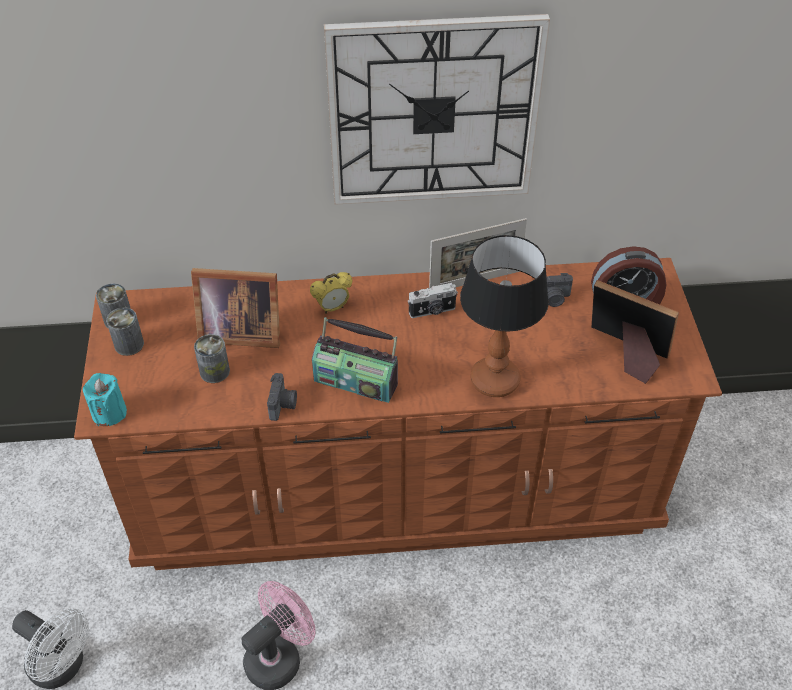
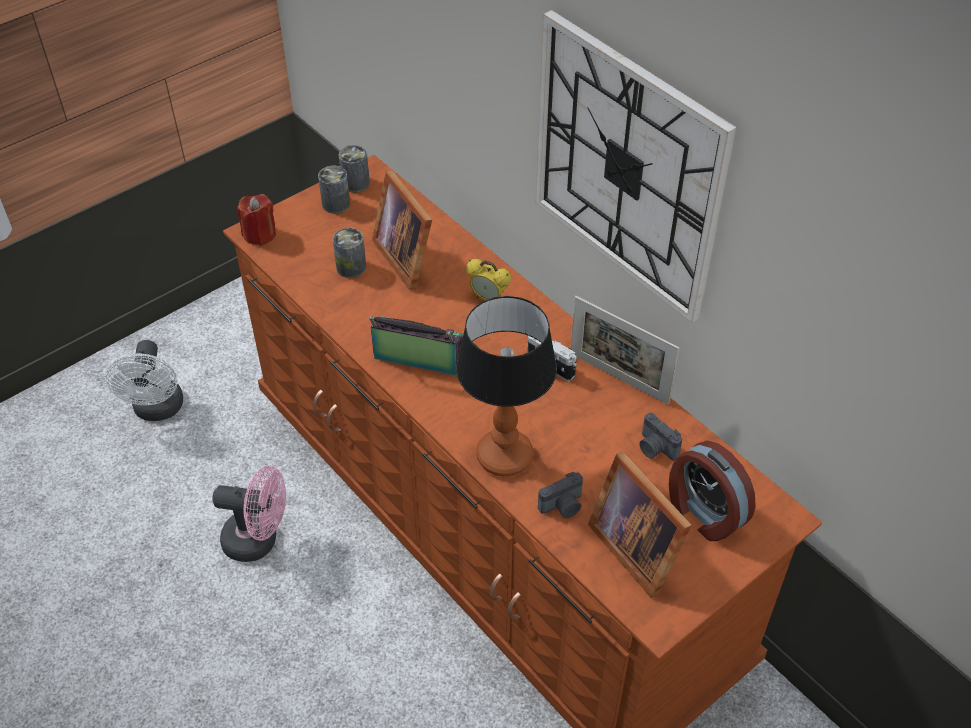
camera: 55 degrees right, 0 degrees up
turquoise candle [83,373,127,426] -> red candle [237,194,276,246]
camera [267,373,297,421] -> camera moved to [538,472,583,518]
radio [312,317,398,403] -> radio turned 120 degrees clockwise [369,316,463,375]
picture frame [591,280,679,384] -> picture frame turned 150 degrees clockwise [588,452,692,598]

